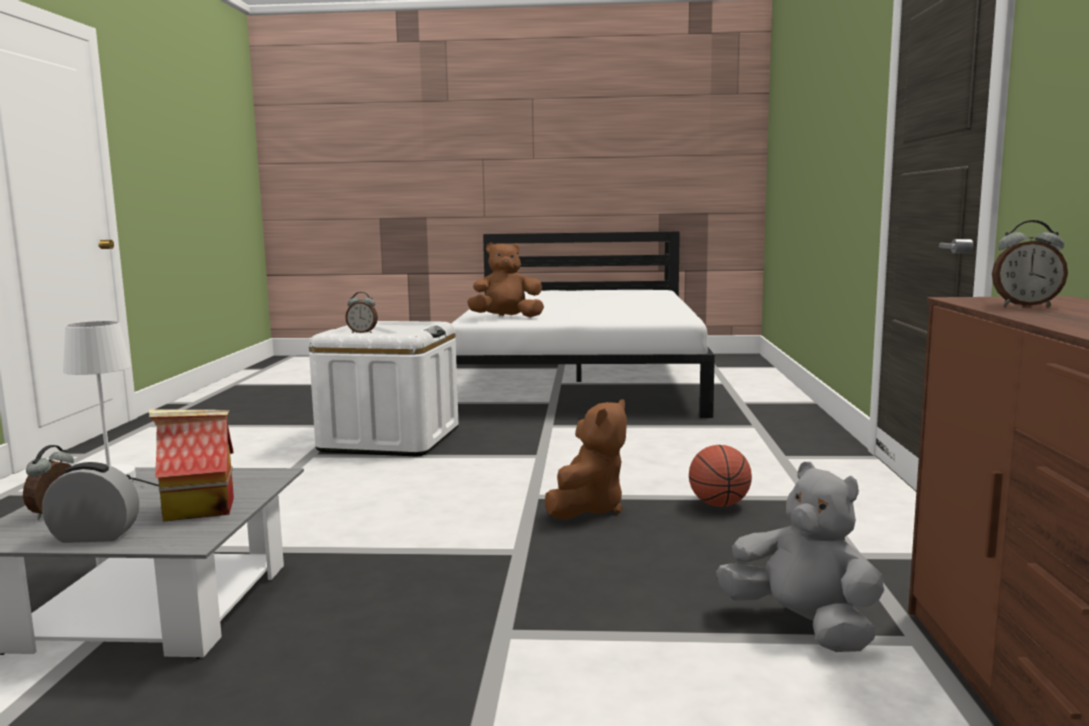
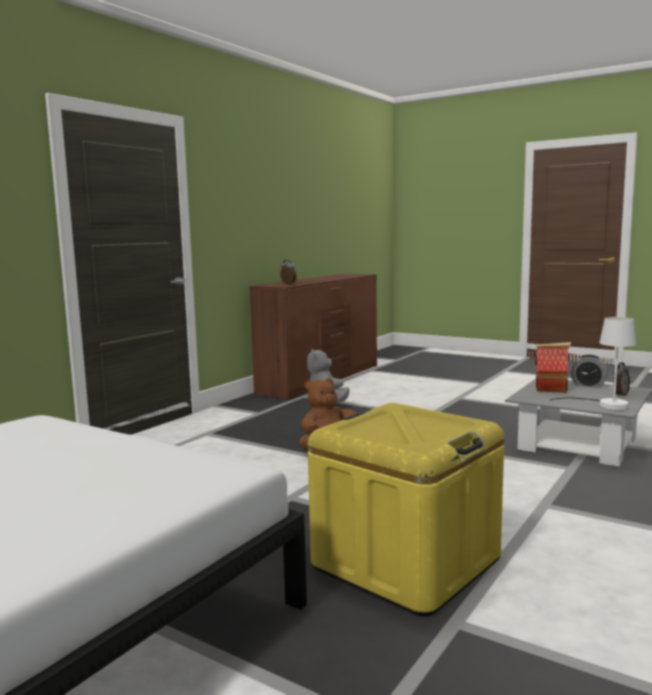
camera: 150 degrees left, 0 degrees up
white storage box [309,321,459,456] -> yellow storage box [308,403,504,616]
alarm clock [345,292,378,333] -> none
brown plush toy [467,243,544,317] -> none
basketball [689,445,752,507] -> none

